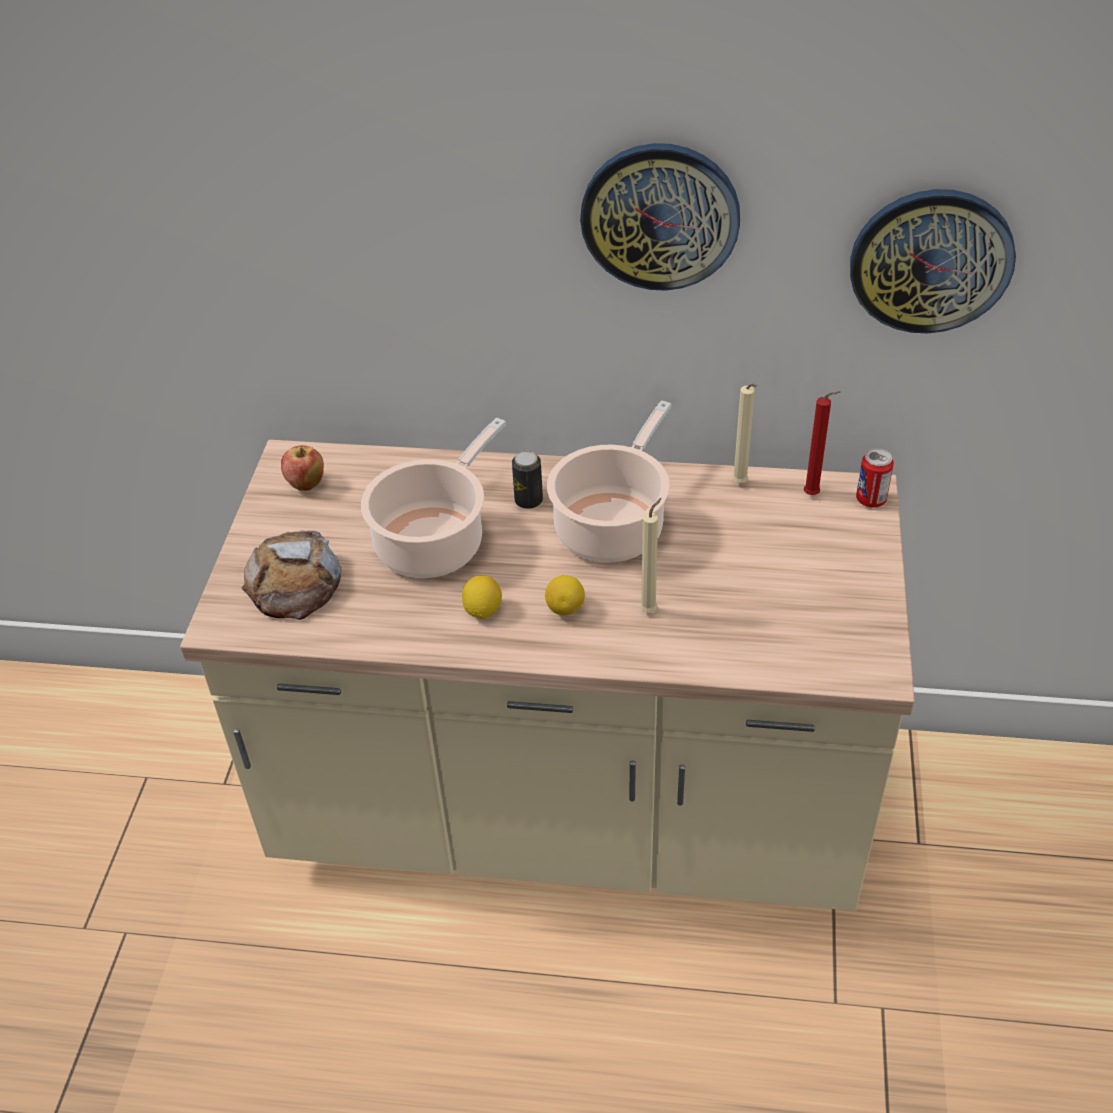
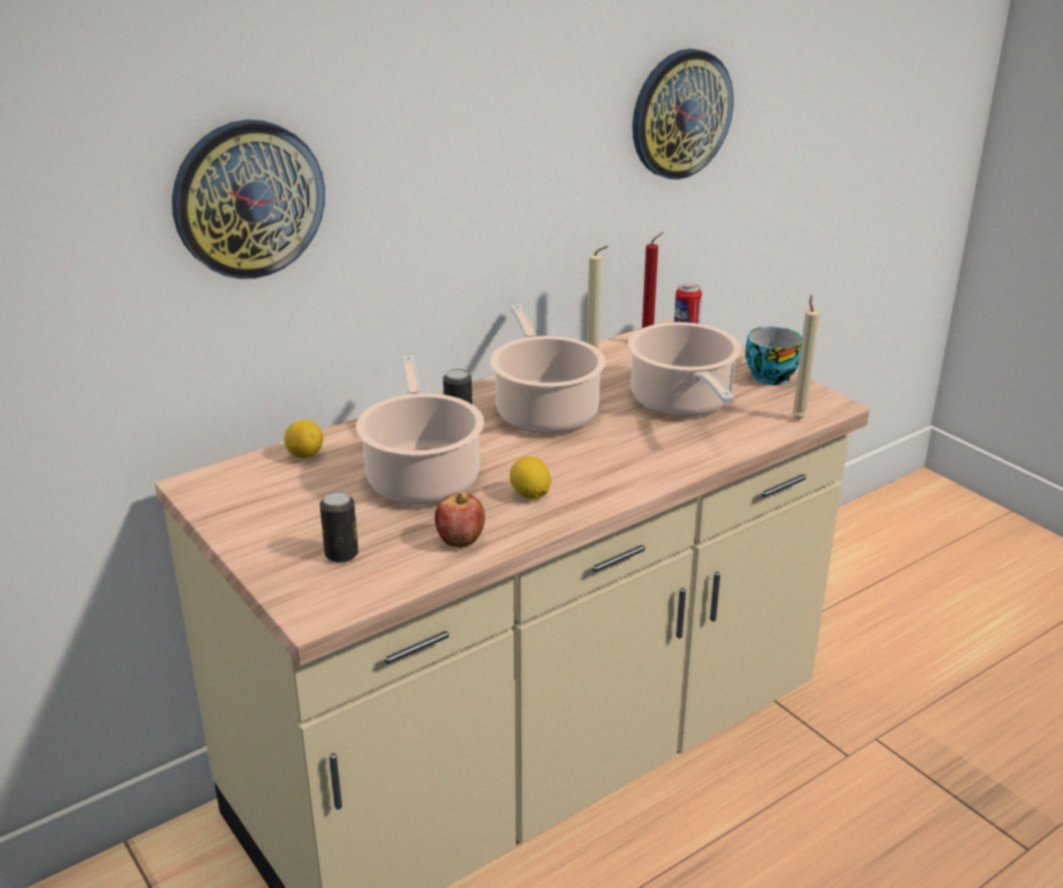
camera: 45 degrees left, 15 degrees down
bread [241,530,341,620] -> can [320,491,358,563]
apple [281,445,324,491] -> apple moved to [435,493,485,548]
lemon [545,575,585,616] -> lemon moved to [284,420,323,458]
wall clock [580,143,740,291] -> wall clock moved to [172,120,325,279]
beige candle [640,498,662,613] -> beige candle moved to [791,294,819,419]
none -> cooking pot [628,322,741,417]
none -> cup [745,326,802,385]

